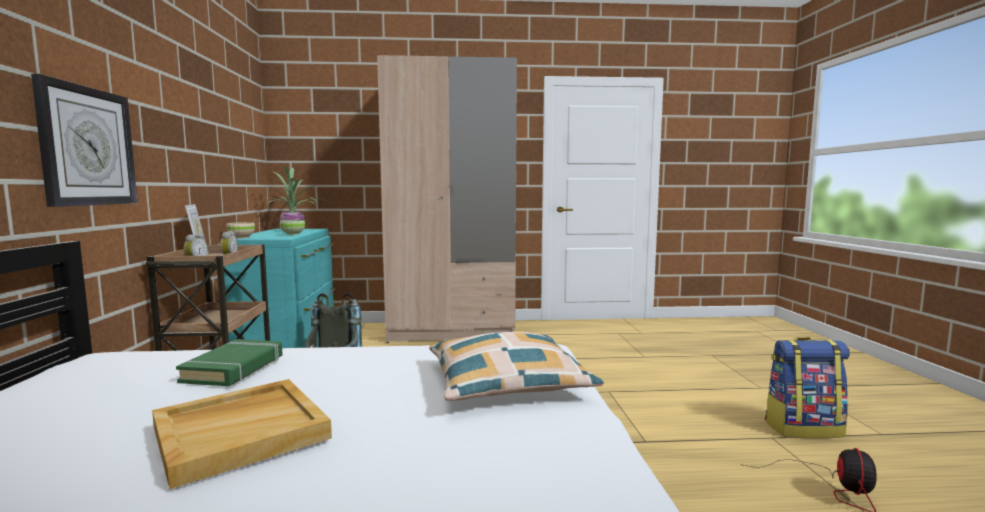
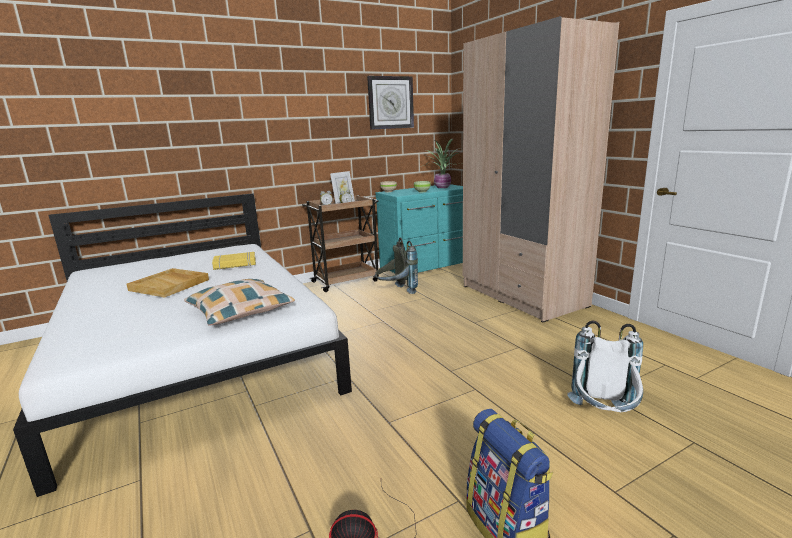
camera: 65 degrees right, 10 degrees up
wall clock [31,74,138,207] -> wall clock moved to [367,76,414,130]
green book [176,339,283,386] -> yellow book [212,252,256,270]
none -> white backpack [567,321,643,412]

